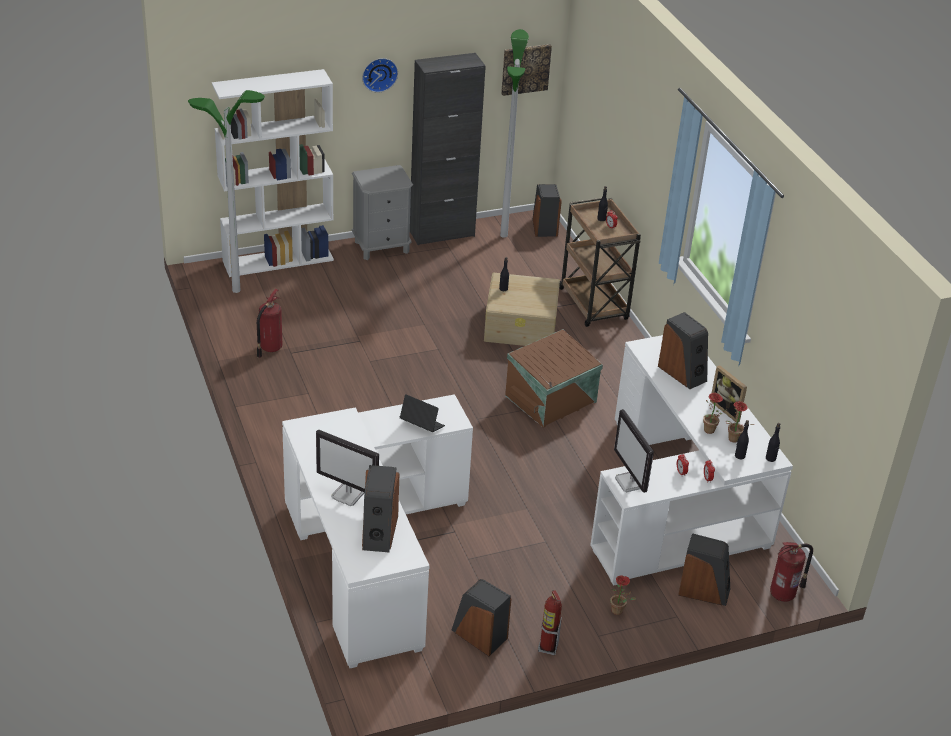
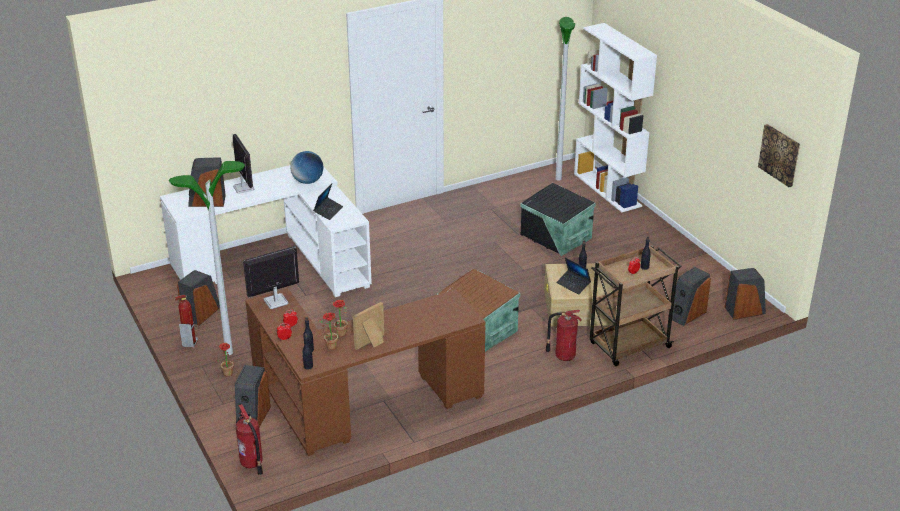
camera: 85 degrees right, 5 degrees down
fire extinguisher [257,289,282,358] -> fire extinguisher moved to [546,310,582,361]
monitor [316,429,379,506] -> monitor turned 135 degrees clockwise [233,134,255,194]
grey nightstand [352,165,413,260] -> none
wall clock [362,58,398,93] -> none
black cabinet [410,53,486,245] -> none
floor lamp [500,29,529,238] -> floor lamp moved to [169,161,245,355]
white desk [590,335,793,586] -> brown desk [245,288,486,456]
speaker [658,312,708,389] -> speaker moved to [668,267,711,326]
none -> globe [291,151,323,184]
none -> black storage box [521,183,596,256]
none -> laptop [556,258,591,295]

